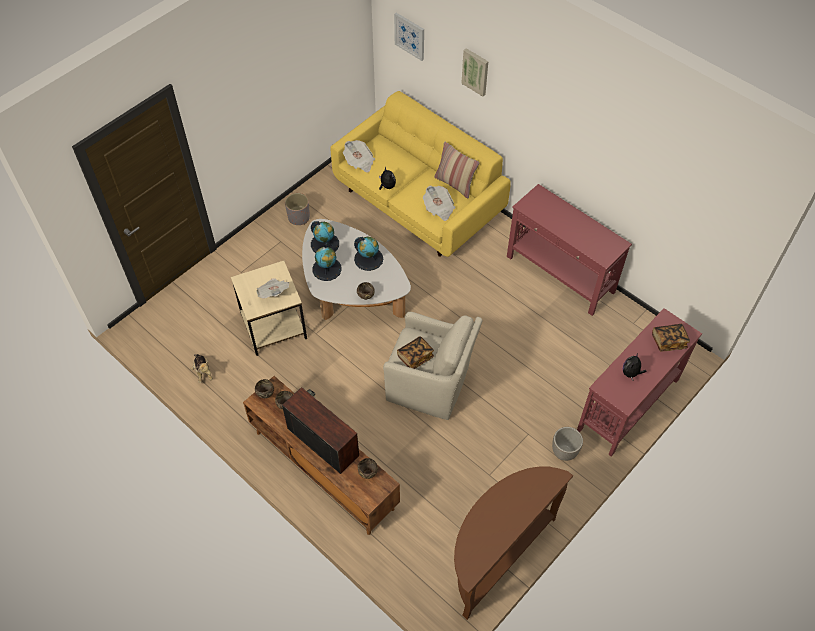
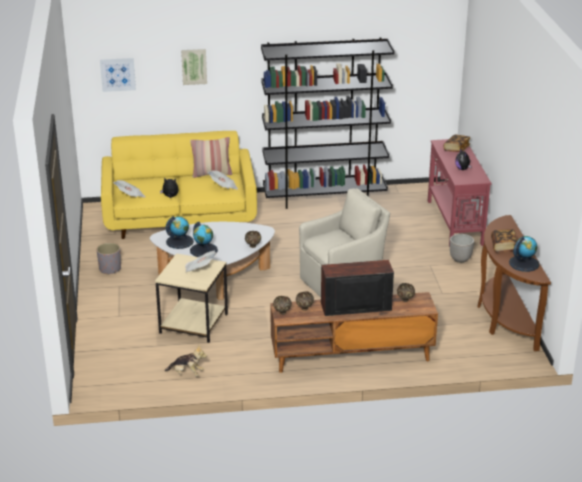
camera: 50 degrees left, 25 degrees down
globe [354,237,383,271] -> globe moved to [509,236,540,272]
book [397,336,434,369] -> book moved to [491,229,517,253]
red console table [507,184,632,316] -> black bookcase [261,37,394,209]

